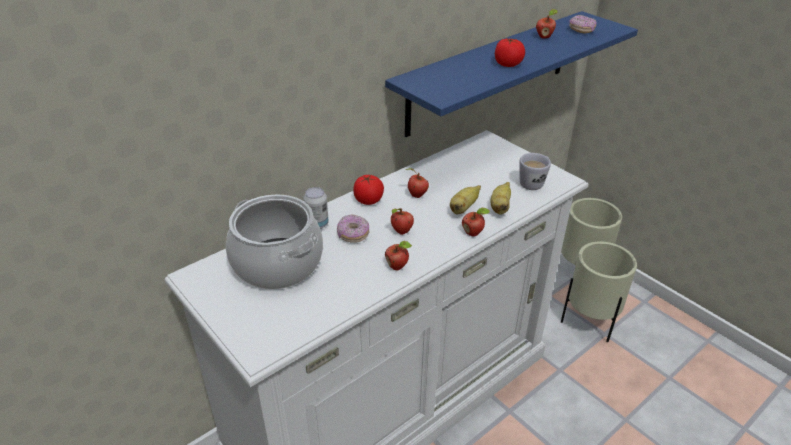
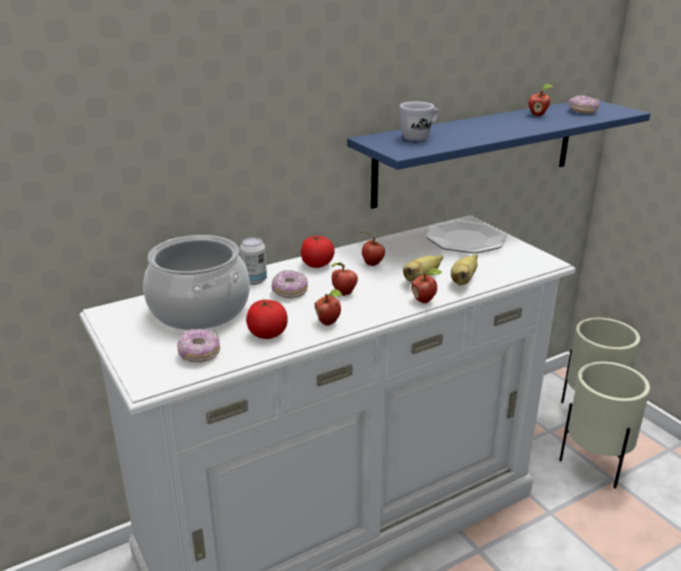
camera: 10 degrees right, 10 degrees down
tomato [495,39,525,67] -> tomato moved to [246,299,288,339]
white mug [519,153,551,190] -> white mug moved to [400,101,439,141]
none -> donut [177,329,220,363]
none -> plate [426,220,506,253]

